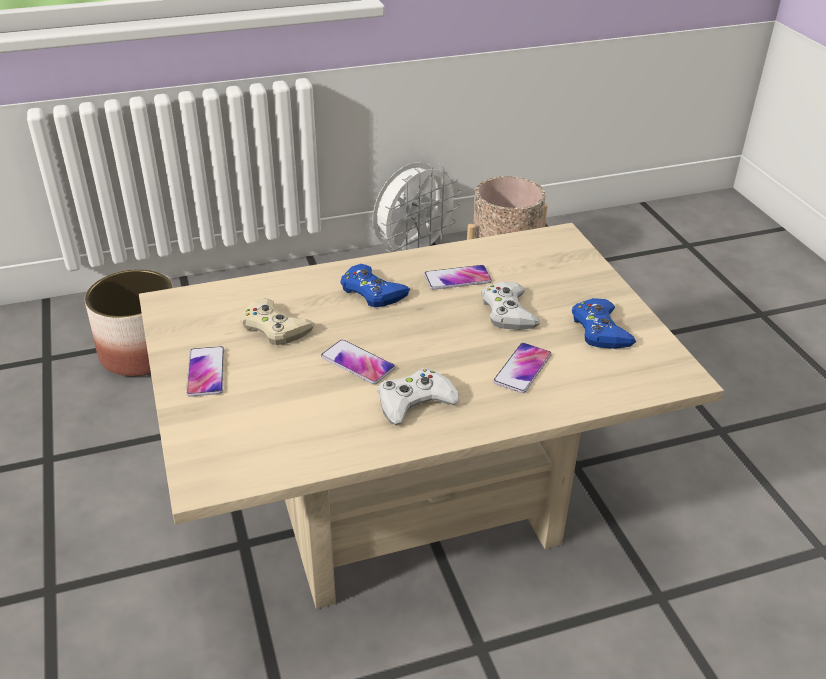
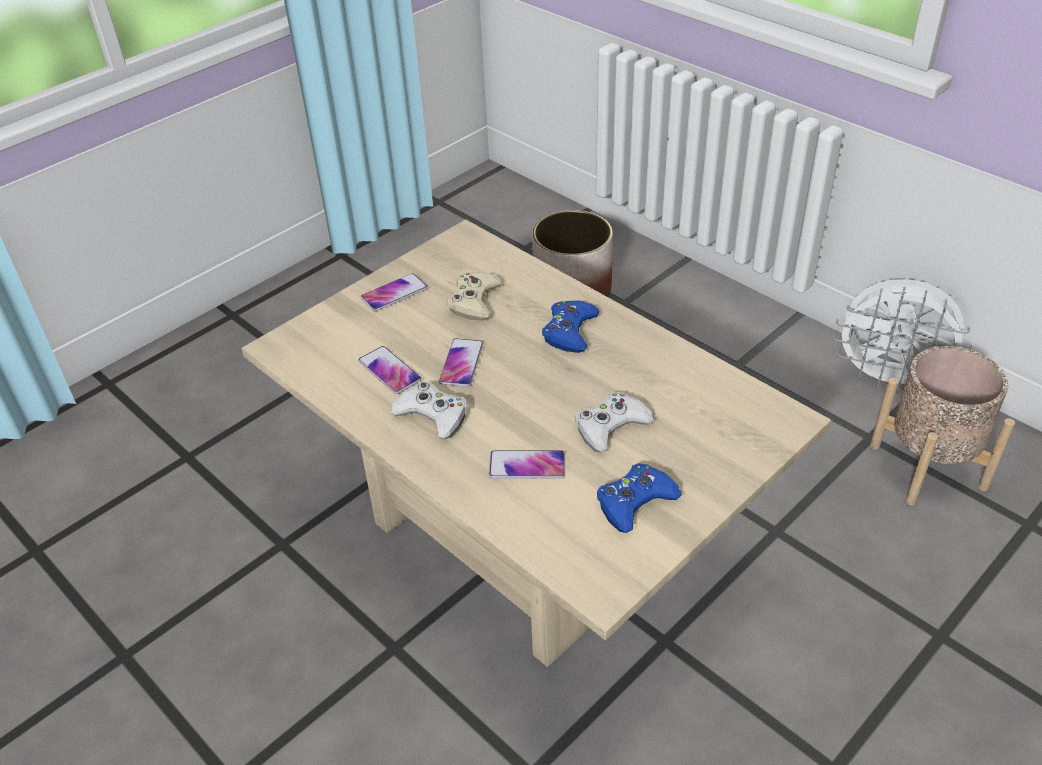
camera: 65 degrees right, 5 degrees up
phone [424,265,492,290] -> phone moved to [358,346,421,394]

